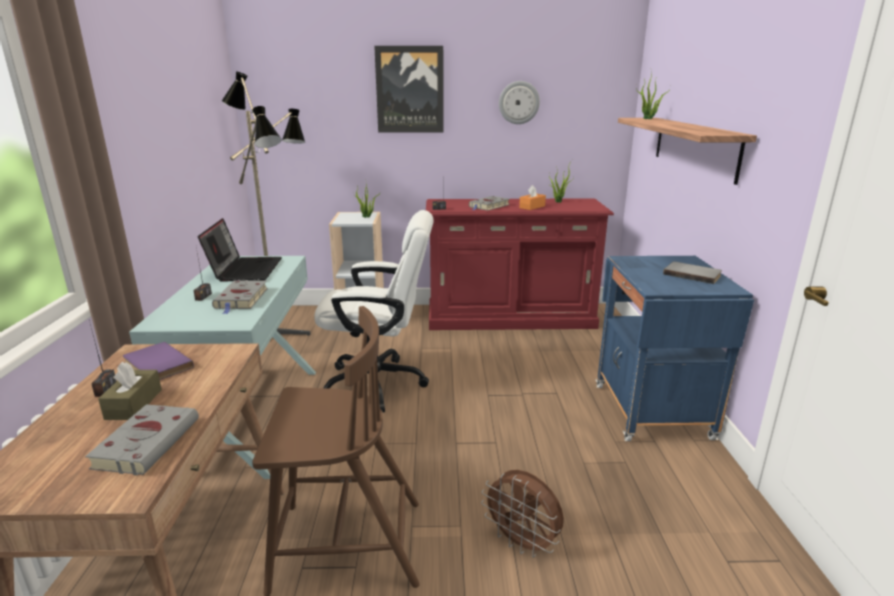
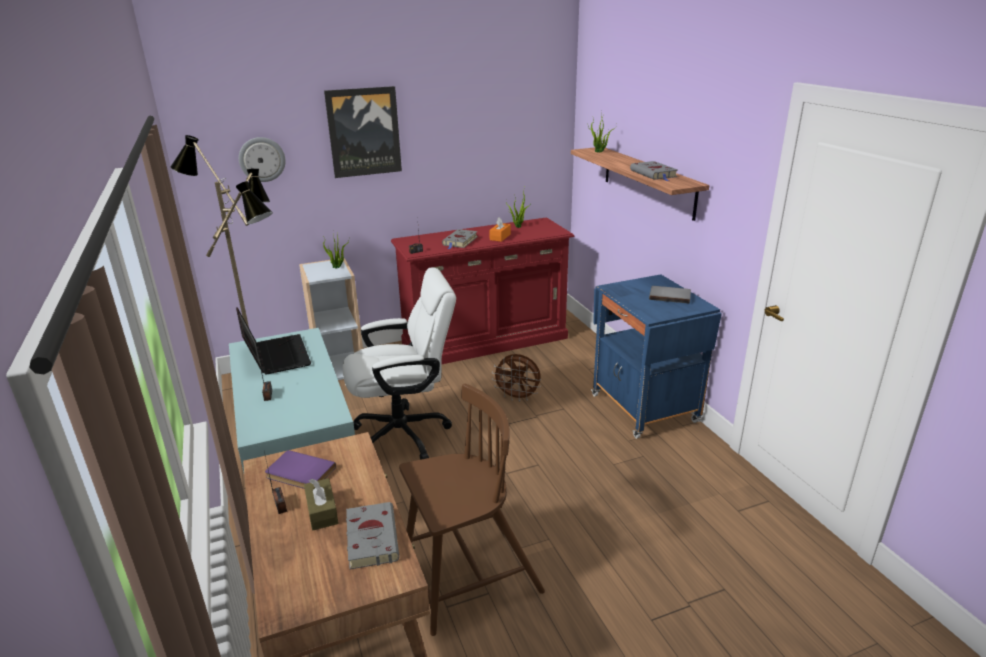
camera: 20 degrees left, 5 degrees up
grey book [212,280,268,314] -> grey book moved to [630,161,677,181]
brown fan [481,470,564,558] -> brown fan moved to [492,354,541,402]
wall clock [499,81,540,124] -> wall clock moved to [239,137,286,182]

